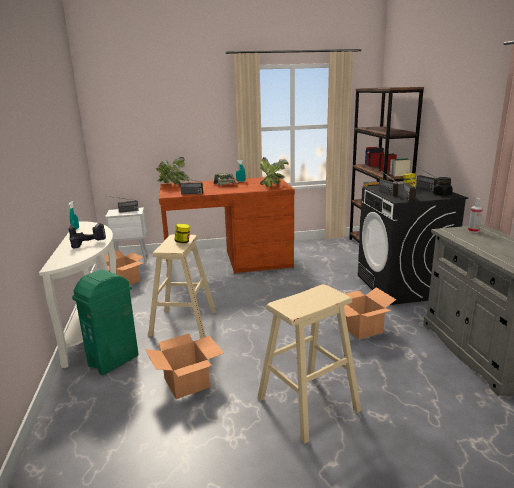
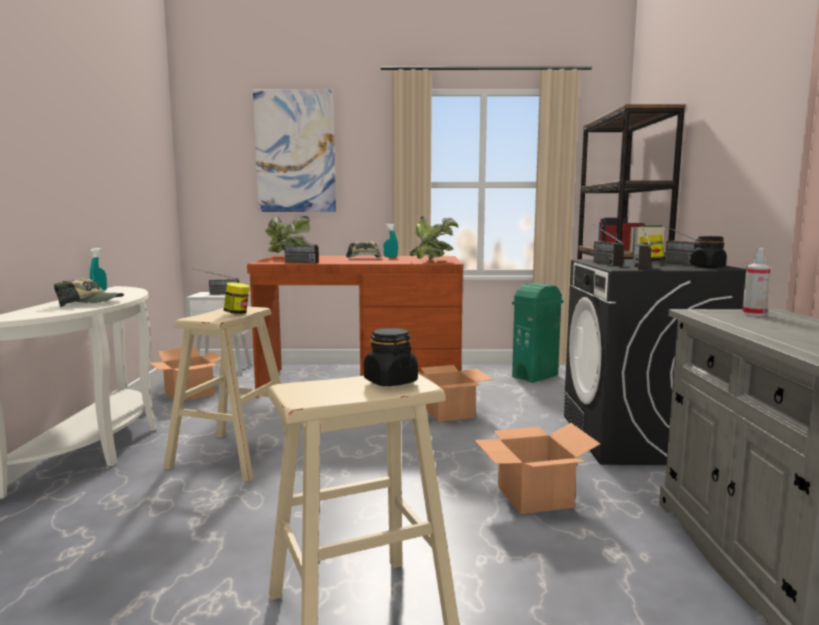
camera: 10 degrees right, 10 degrees down
power drill [69,223,106,249] -> cap [54,278,124,307]
green trash can [72,270,138,375] -> green trash can moved to [512,283,564,383]
cardboard box [145,334,224,399] -> cardboard box moved to [418,365,493,422]
none -> picture [253,89,336,212]
none -> black jar [364,328,418,386]

